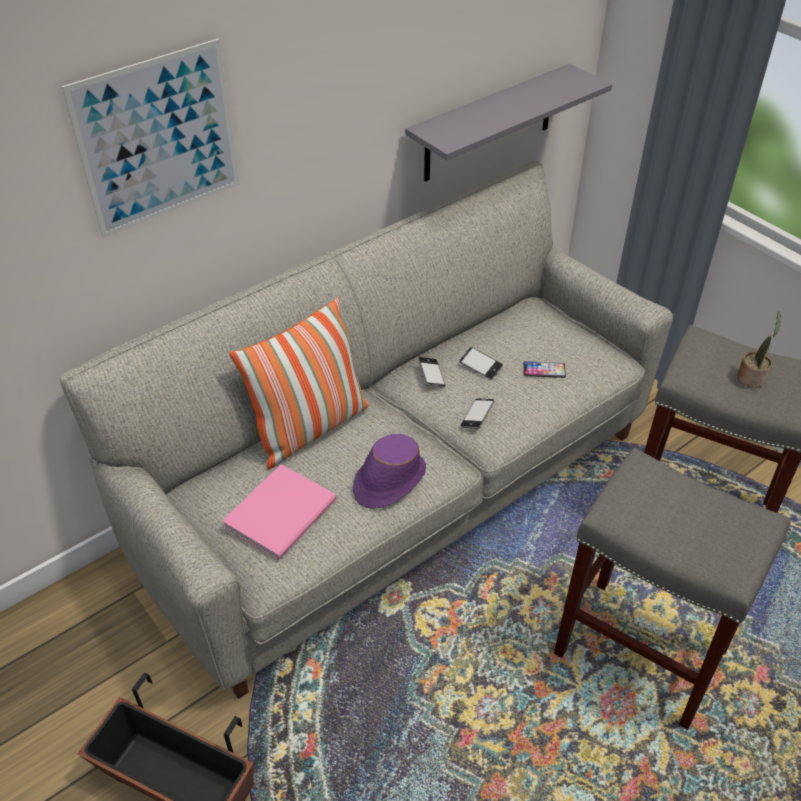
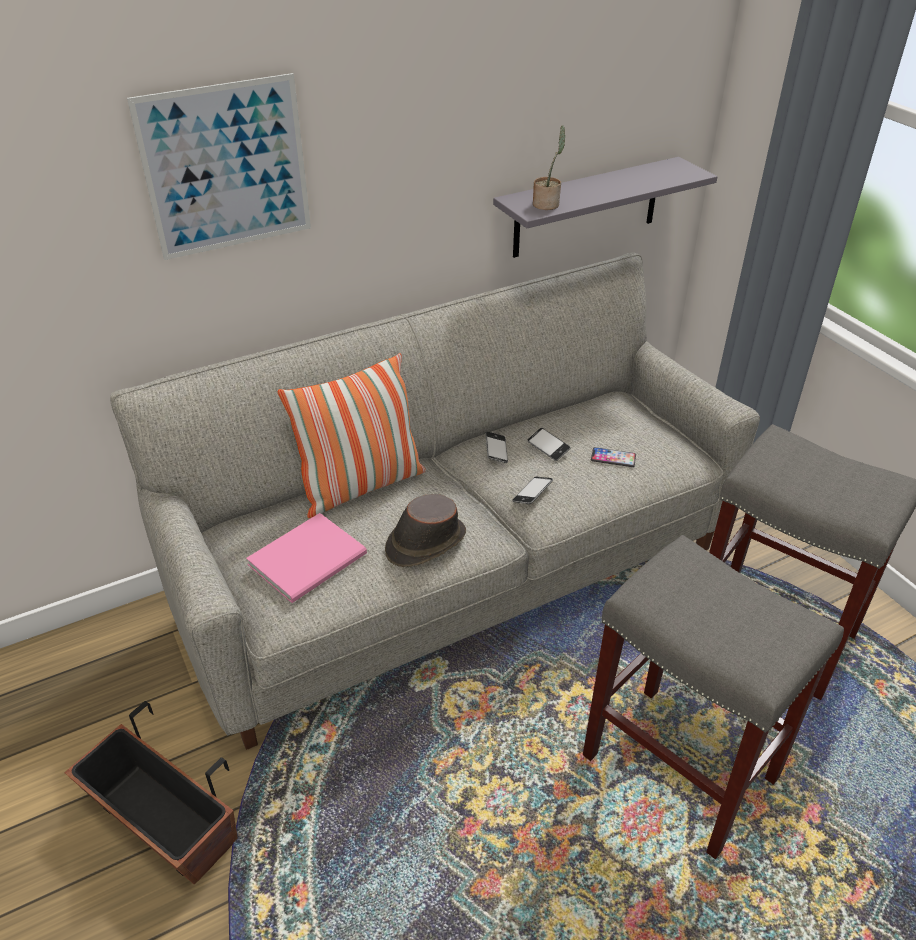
camera: 10 degrees right, 5 degrees down
purple hat [353,434,426,509] -> brown hat [385,494,466,567]
potted plant [737,311,782,388] -> potted plant moved to [533,125,566,210]

